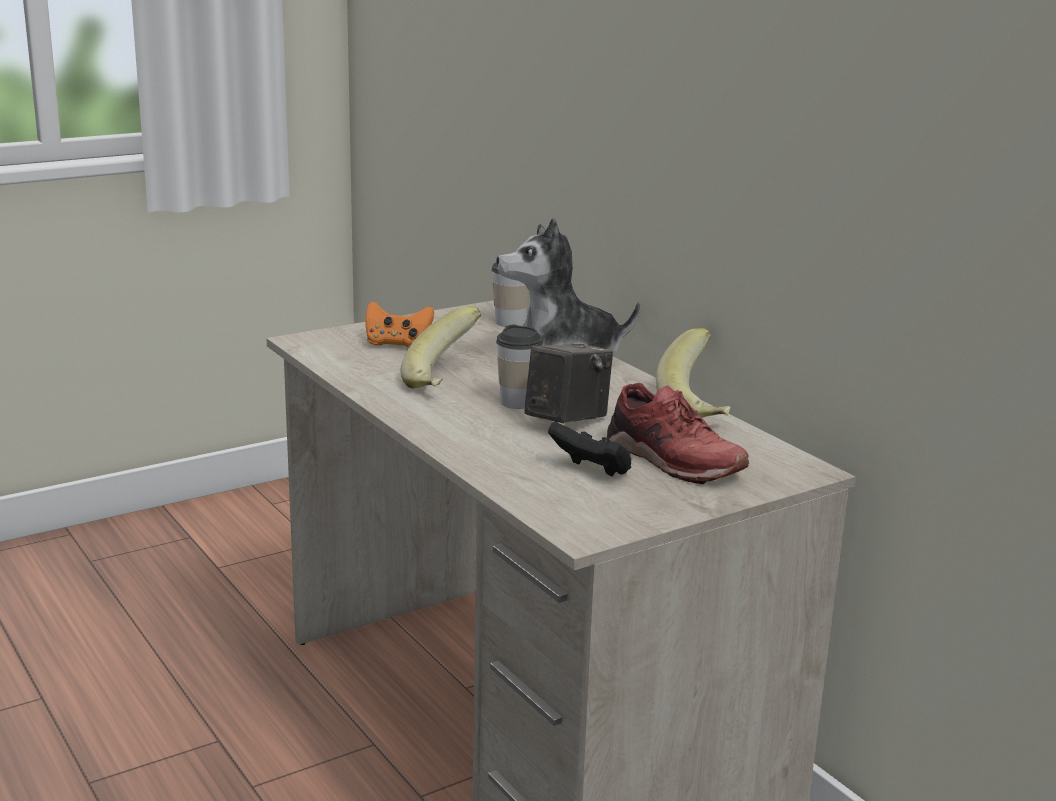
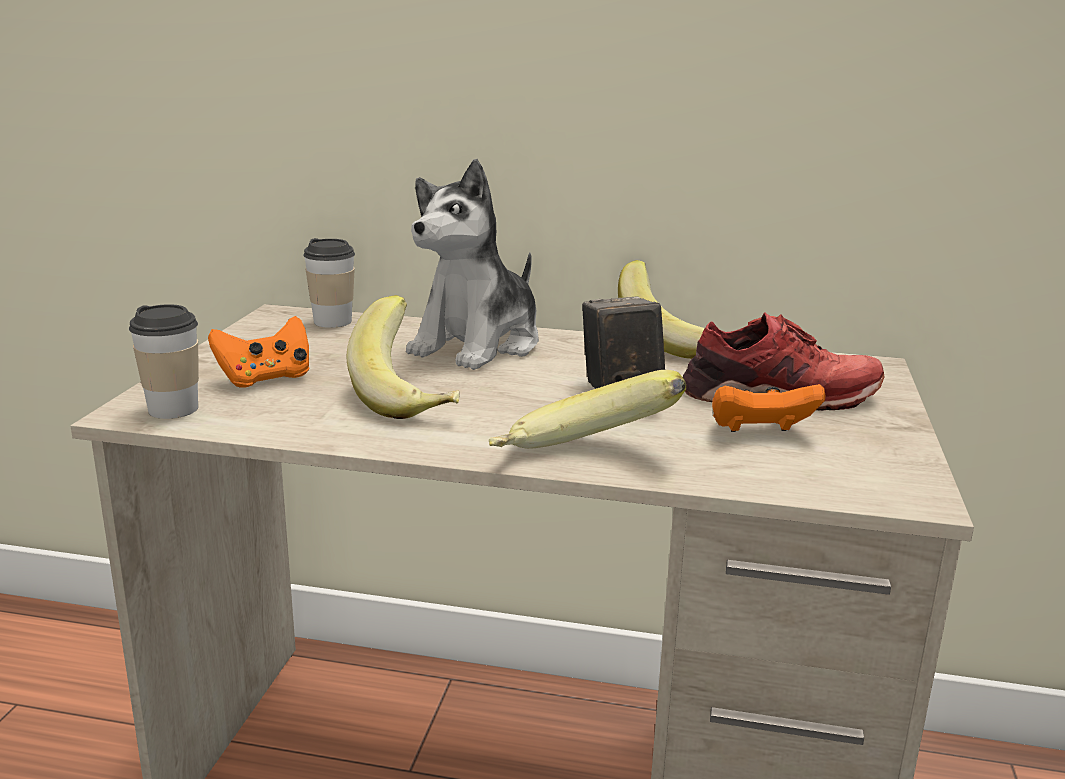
camera: 45 degrees left, 0 degrees up
cup [496,324,543,409] -> cup moved to [129,304,199,419]
black game controller [548,422,631,476] -> orange game controller [712,384,825,432]
none -> banana [489,370,686,449]

